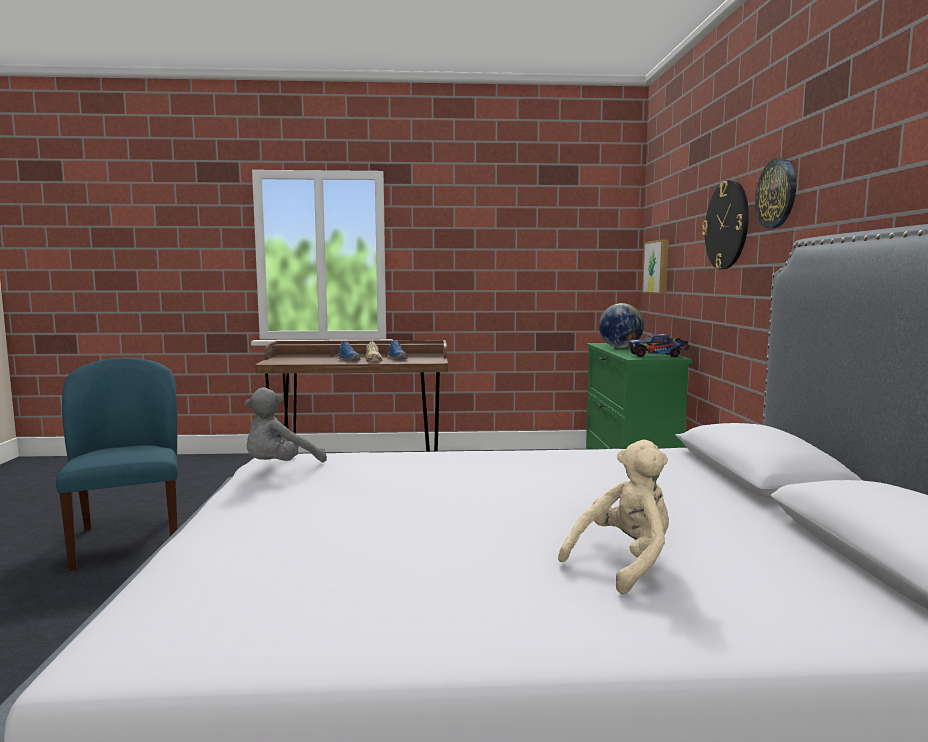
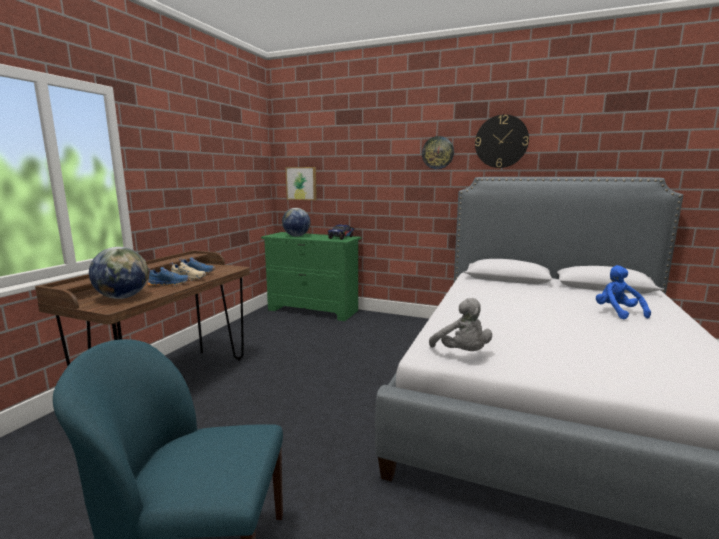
camera: 65 degrees left, 5 degrees up
beige plush toy [558,440,669,594] -> blue plush toy [596,265,651,319]
wall clock [702,180,749,269] -> wall clock moved to [475,114,529,168]
none -> globe [89,247,148,299]

